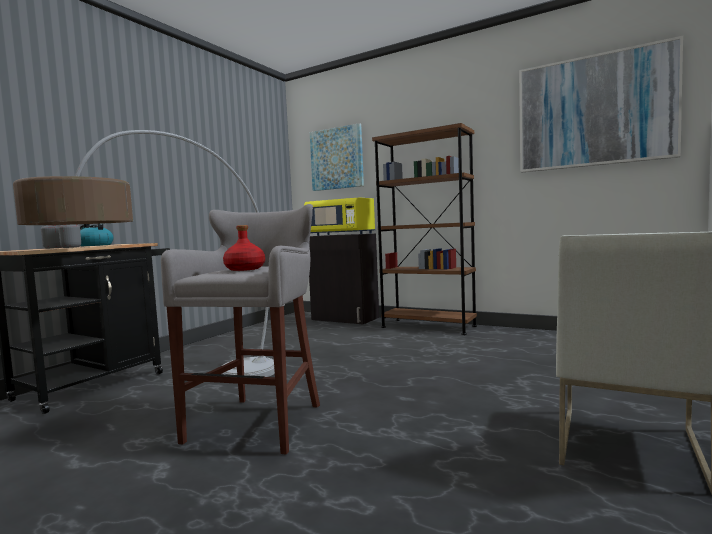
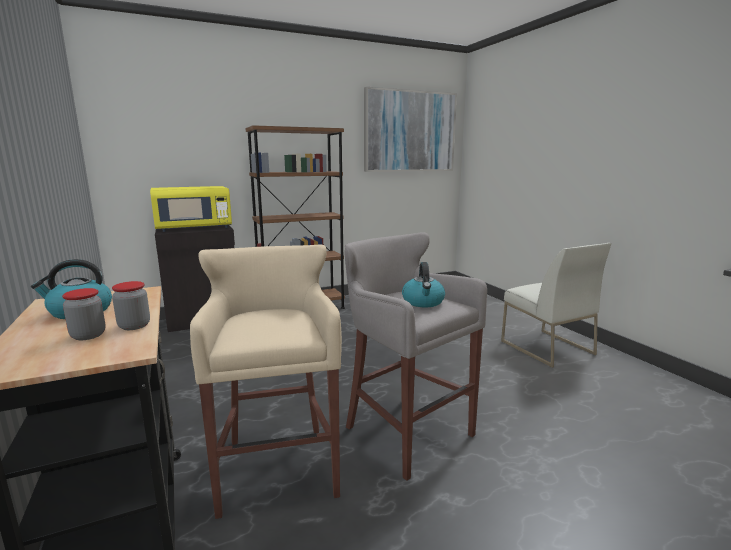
camera: 55 degrees left, 10 degrees up
floor lamp [13,130,275,377] -> beige stool [190,244,342,519]
red bottle [223,225,265,271] -> kettle [402,262,445,307]
picture [310,123,364,191] -> none

